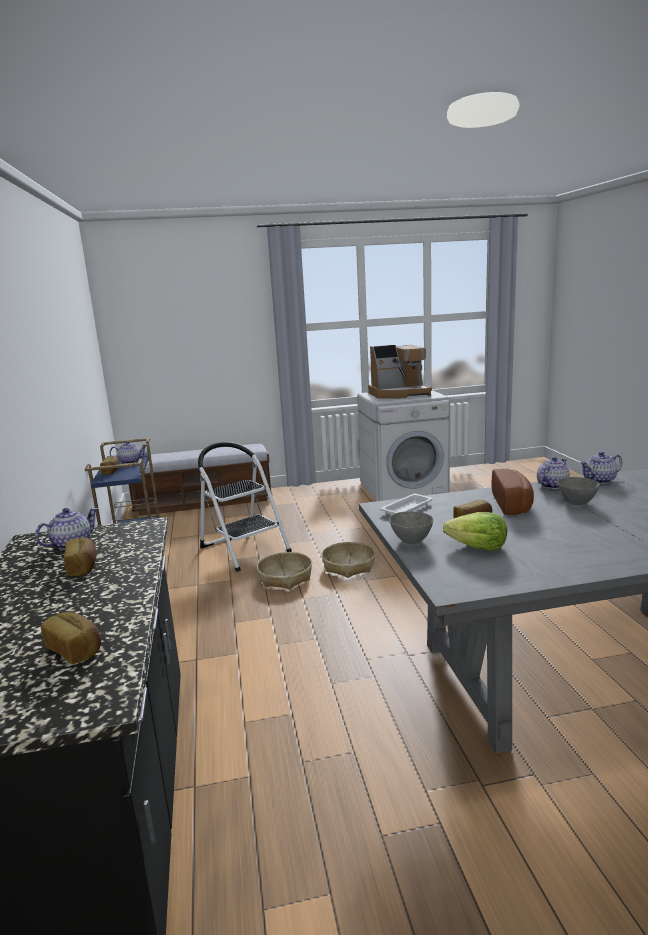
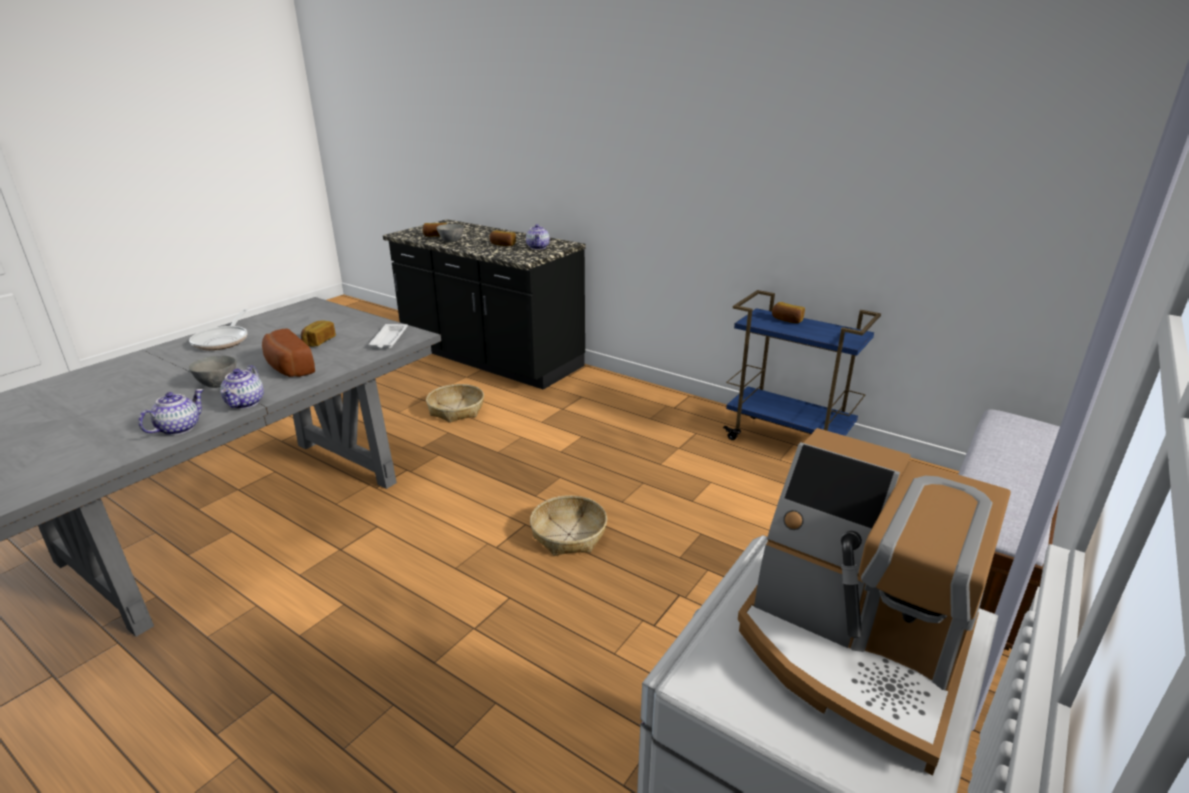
camera: 135 degrees right, 10 degrees up
teapot [109,441,147,464] -> none
step ladder [198,442,292,572] -> none
basket [257,552,312,589] -> basket moved to [426,384,484,423]
coffee machine [368,345,432,399] -> coffee machine turned 90 degrees counterclockwise [738,428,1011,775]
grey bowl [389,511,433,544] -> grey bowl moved to [436,224,464,242]
lettuce [443,512,507,551] -> none
none -> frying pan [189,309,248,350]

